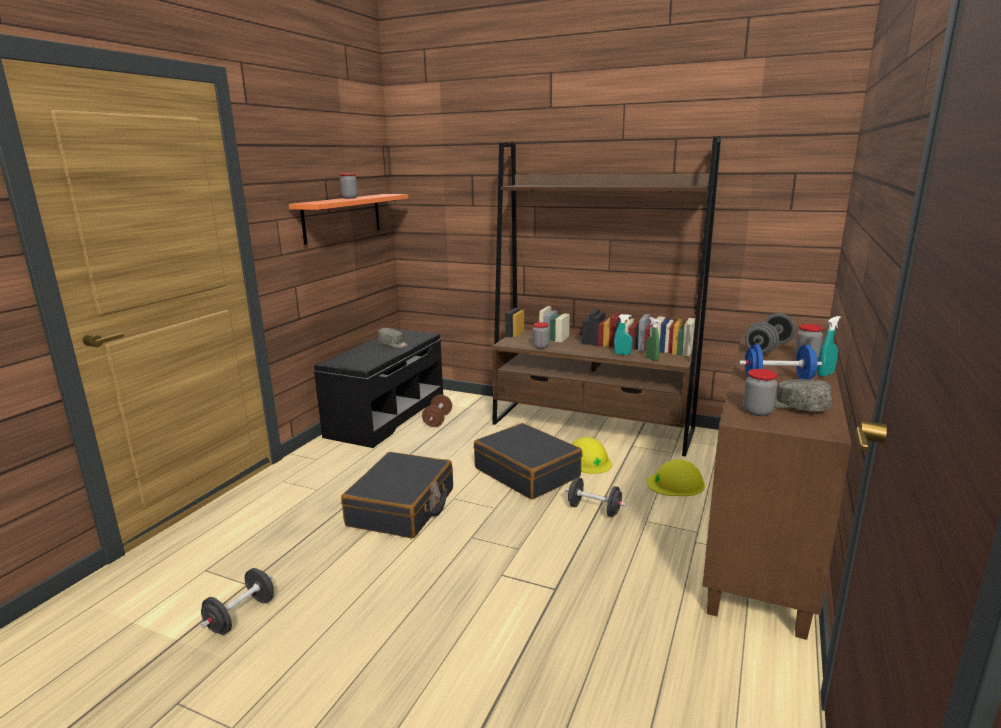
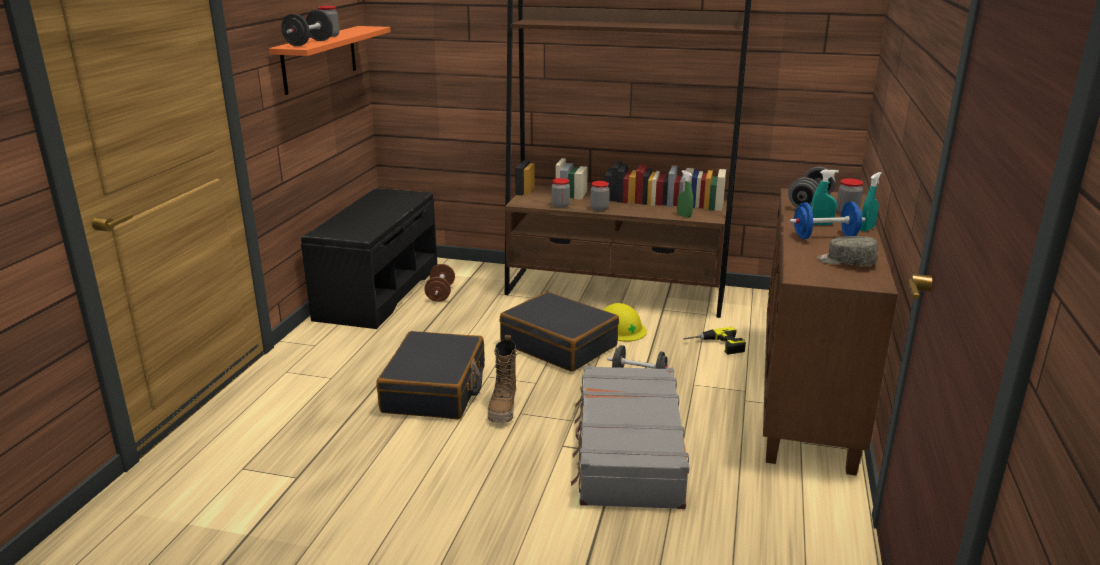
camera: 10 degrees left, 5 degrees up
black dumbbell [201,568,274,635] -> black dumbbell moved to [281,10,333,46]
grey cap [378,328,408,348] -> none
turquoise spray bottle [614,314,633,355] -> turquoise spray bottle moved to [811,170,839,225]
yellow hard hat [647,459,705,496] -> power drill [684,327,746,355]
jar [743,369,777,416] -> jar moved to [590,181,610,211]
none -> boot [488,335,518,423]
none -> grey suitcase [571,365,690,509]

